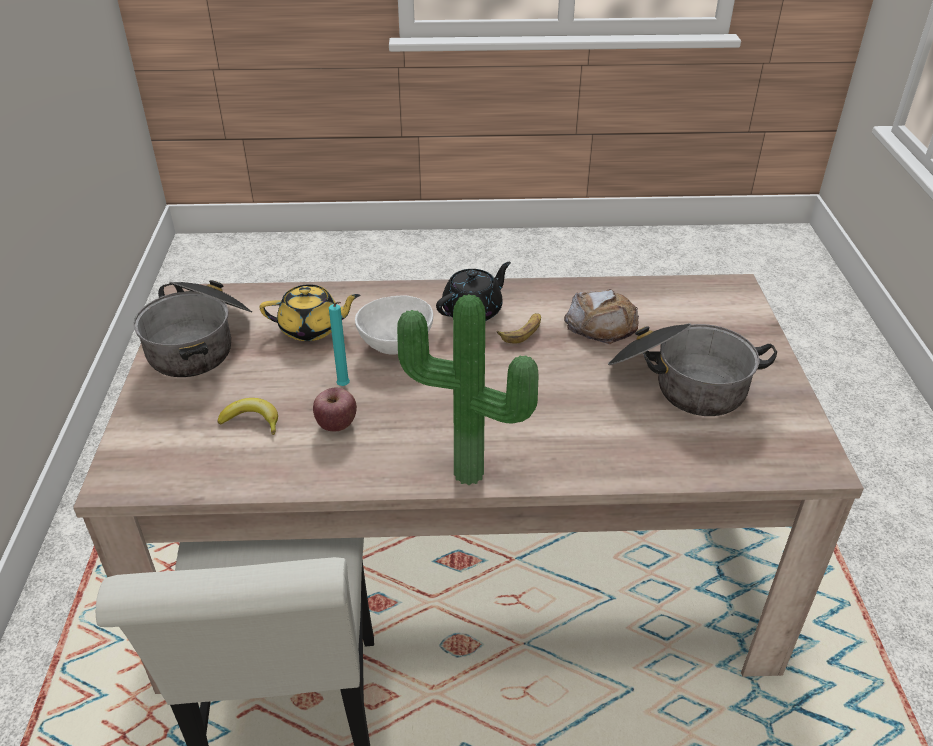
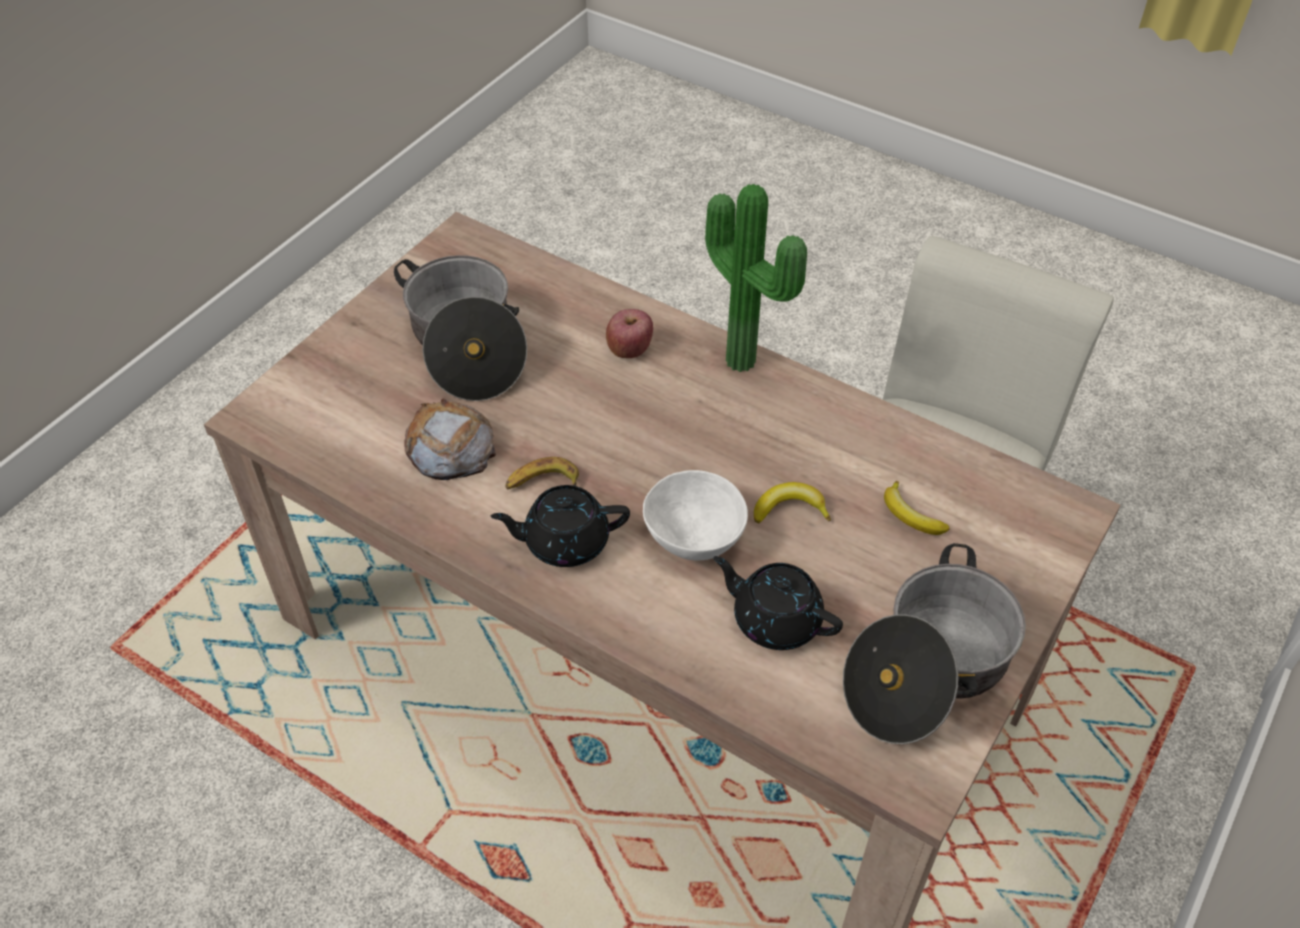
camera: 145 degrees left, 10 degrees up
yellow teapot [260,285,360,341] -> black teapot [713,556,843,650]
apple [313,387,357,431] -> apple moved to [606,309,653,358]
turquoise candle [329,302,350,386] -> banana [754,482,831,523]

